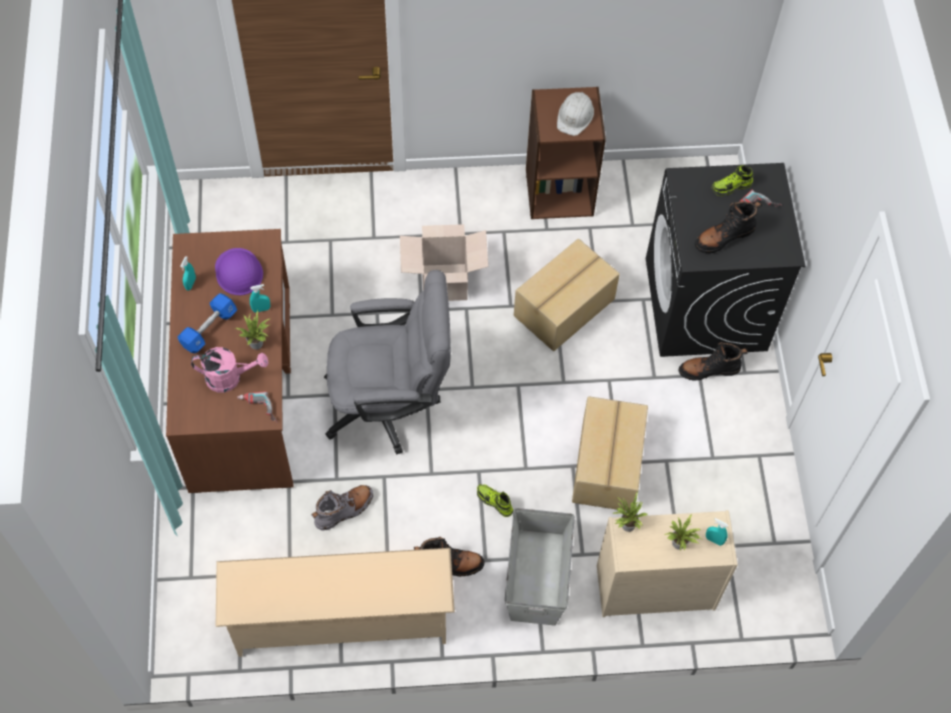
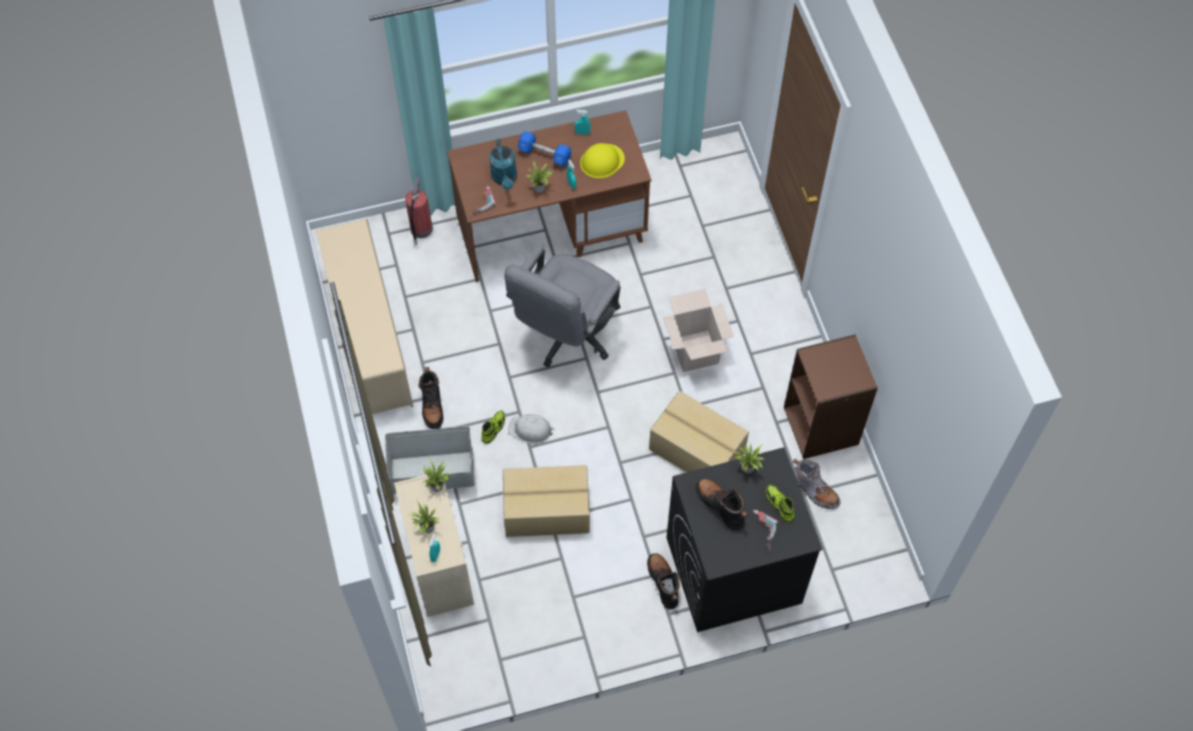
camera: 80 degrees right, 0 degrees up
pink watering can [191,347,268,393] -> turquoise watering can [489,139,517,190]
purple hard hat [215,248,263,295] -> yellow hard hat [580,143,625,179]
grey boot [311,485,373,531] -> grey boot moved to [793,459,840,509]
grey office chair [324,270,451,455] -> grey office chair turned 45 degrees clockwise [504,244,621,368]
white hard hat [557,92,594,136] -> white hard hat moved to [508,414,555,444]
none -> fire extinguisher [405,177,433,245]
none -> potted plant [733,443,764,473]

